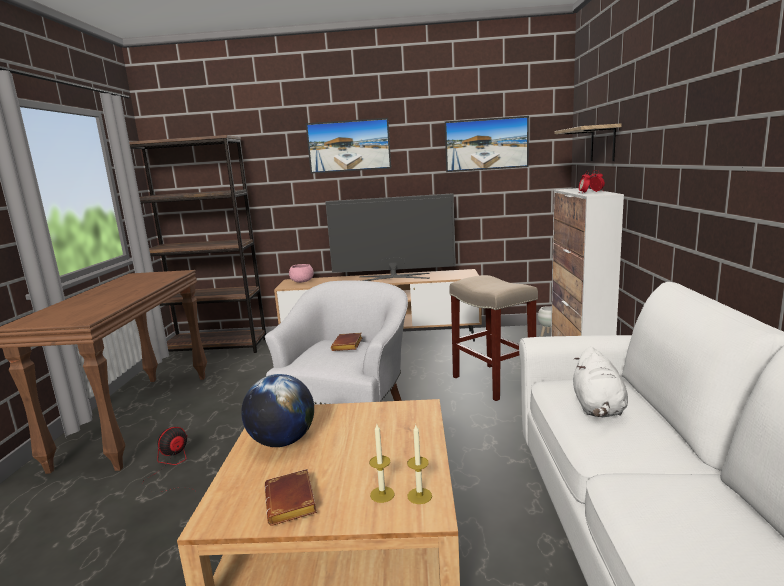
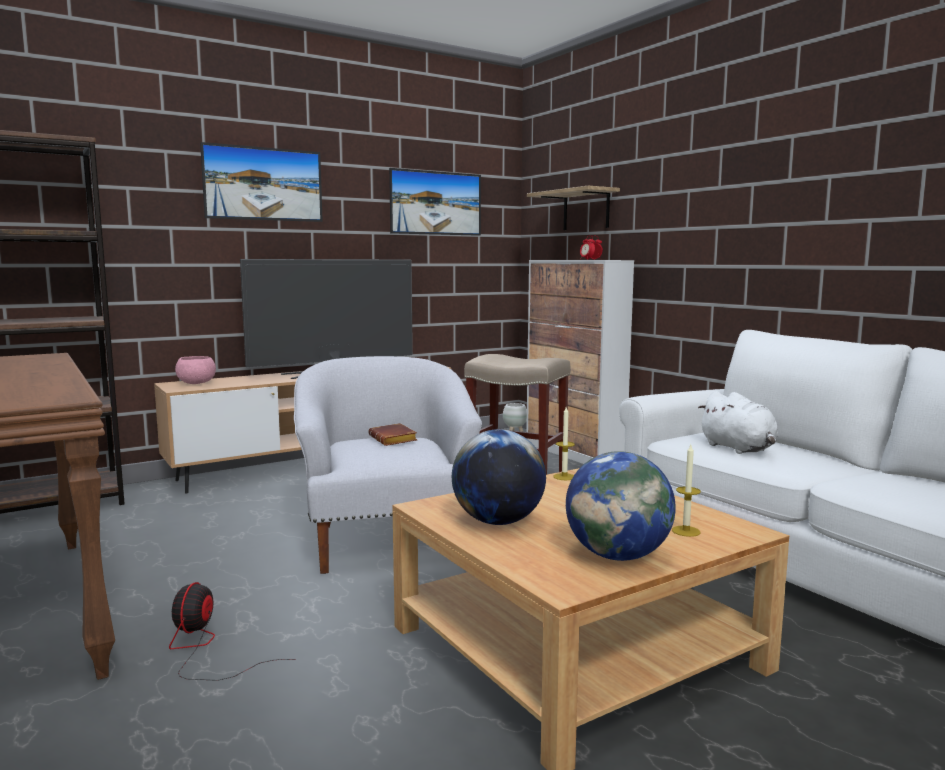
camera: 35 degrees left, 5 degrees down
brown book [265,469,317,526] -> globe [566,451,676,561]
candle [407,425,432,504] -> candle moved to [553,407,575,480]

